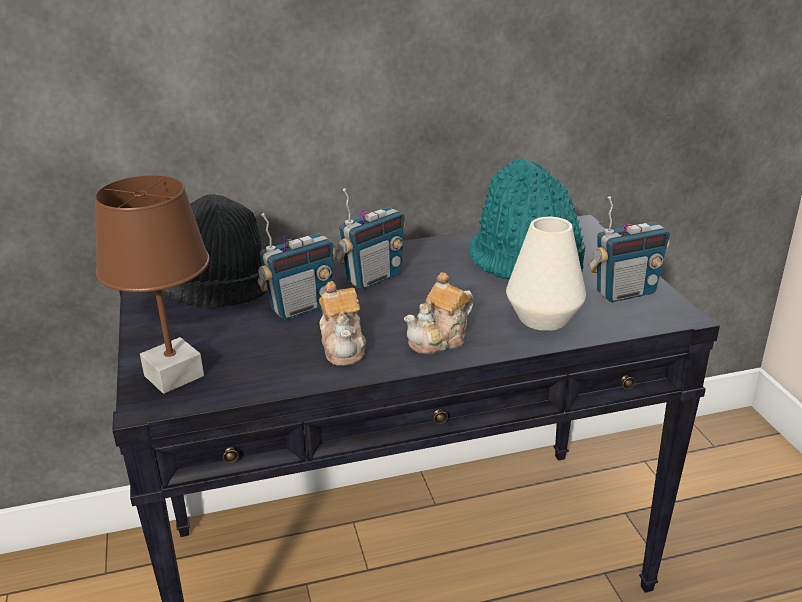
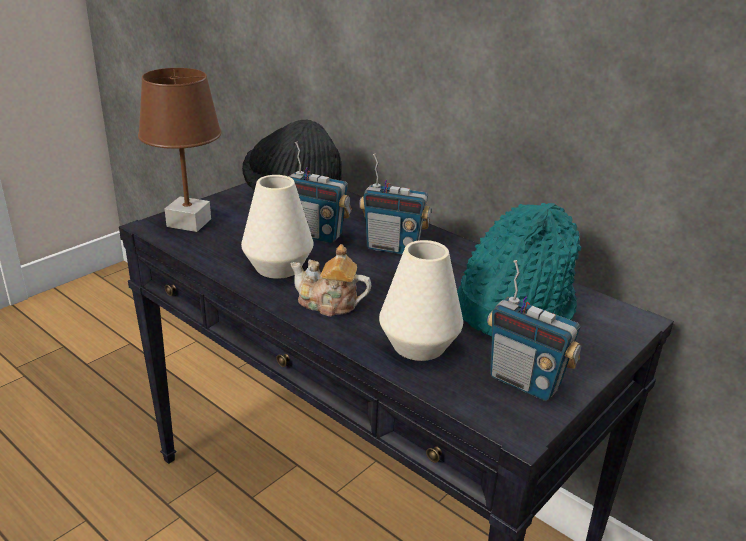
camera: 55 degrees right, 0 degrees up
teapot [319,281,366,366] -> white vase [241,175,313,279]

